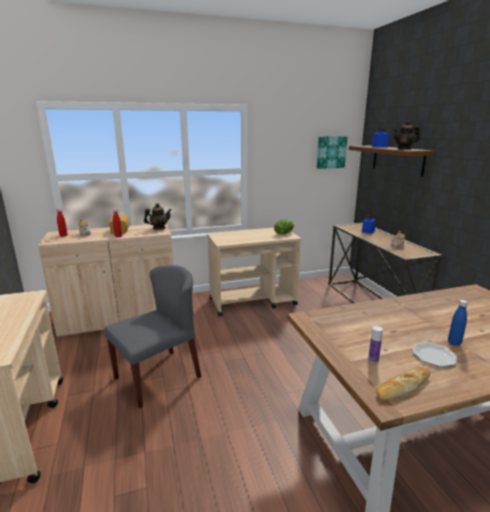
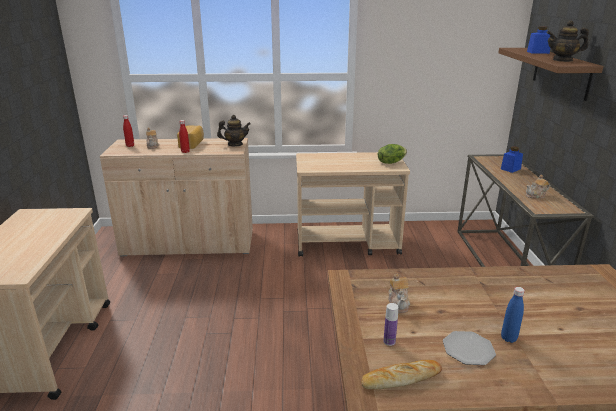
camera: 15 degrees right, 5 degrees up
grey chair [104,265,201,409] -> none
picture [317,136,347,169] -> none
none -> teapot [388,274,410,313]

